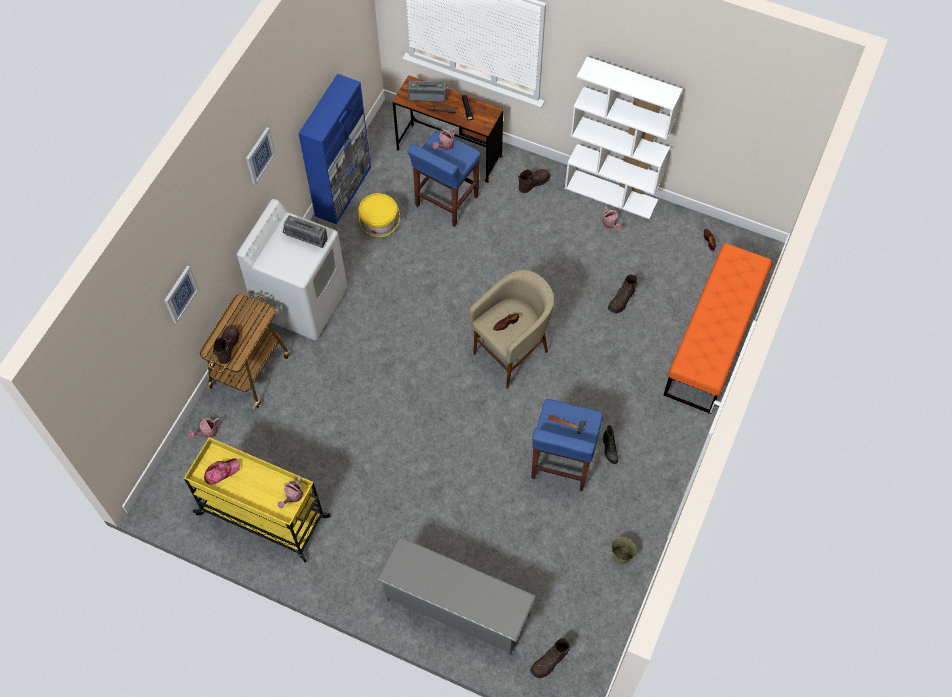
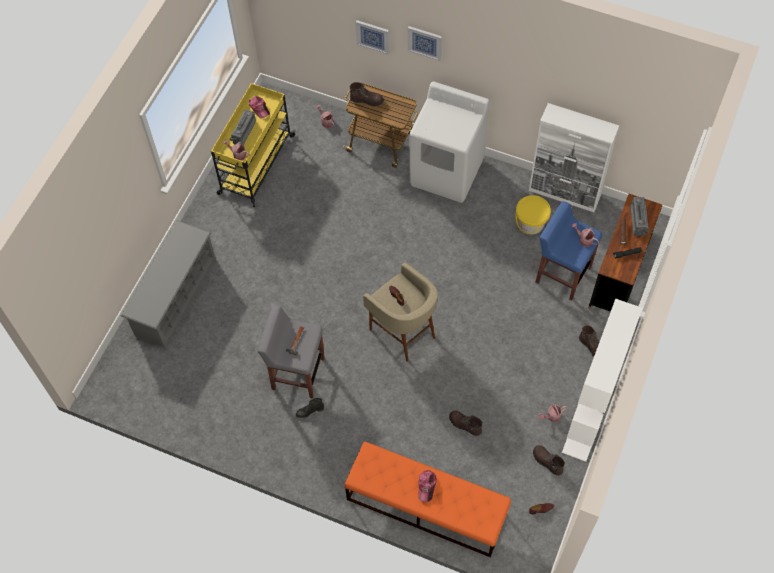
camera: 90 degrees right, 0 degrees up
picture [246,127,276,185] -> picture moved to [408,26,442,61]
radio [282,215,328,248] -> radio moved to [229,109,256,145]
blue cabinet [298,74,371,225] -> white cabinet [529,103,619,212]
brown boot [530,638,571,678] -> brown boot moved to [533,445,565,476]
blue stool [531,399,603,491] -> grey stool [257,306,325,399]
beige bucket [611,537,637,564] -> none
none -> cap [418,470,437,502]

